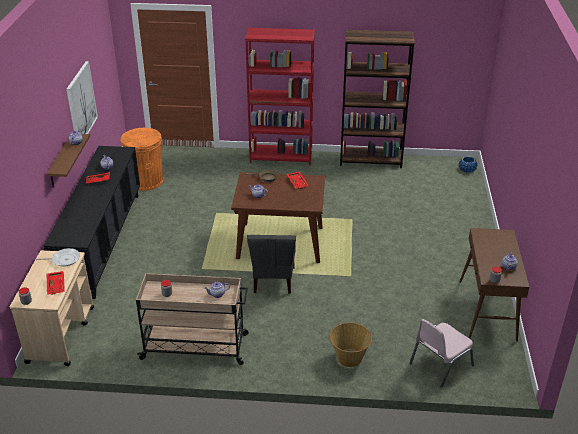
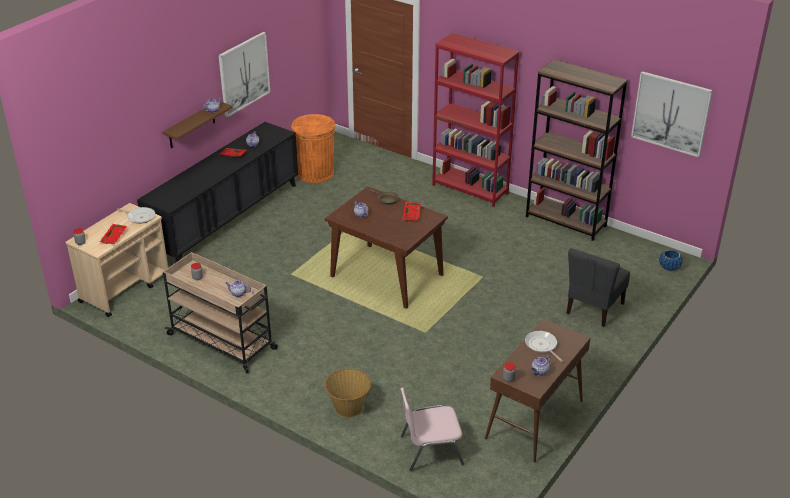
camera: 30 degrees right, 0 degrees up
grey chair [247,235,296,294] -> grey chair moved to [566,248,630,327]
none -> frying pan [525,331,563,362]
none -> picture [631,71,713,157]

